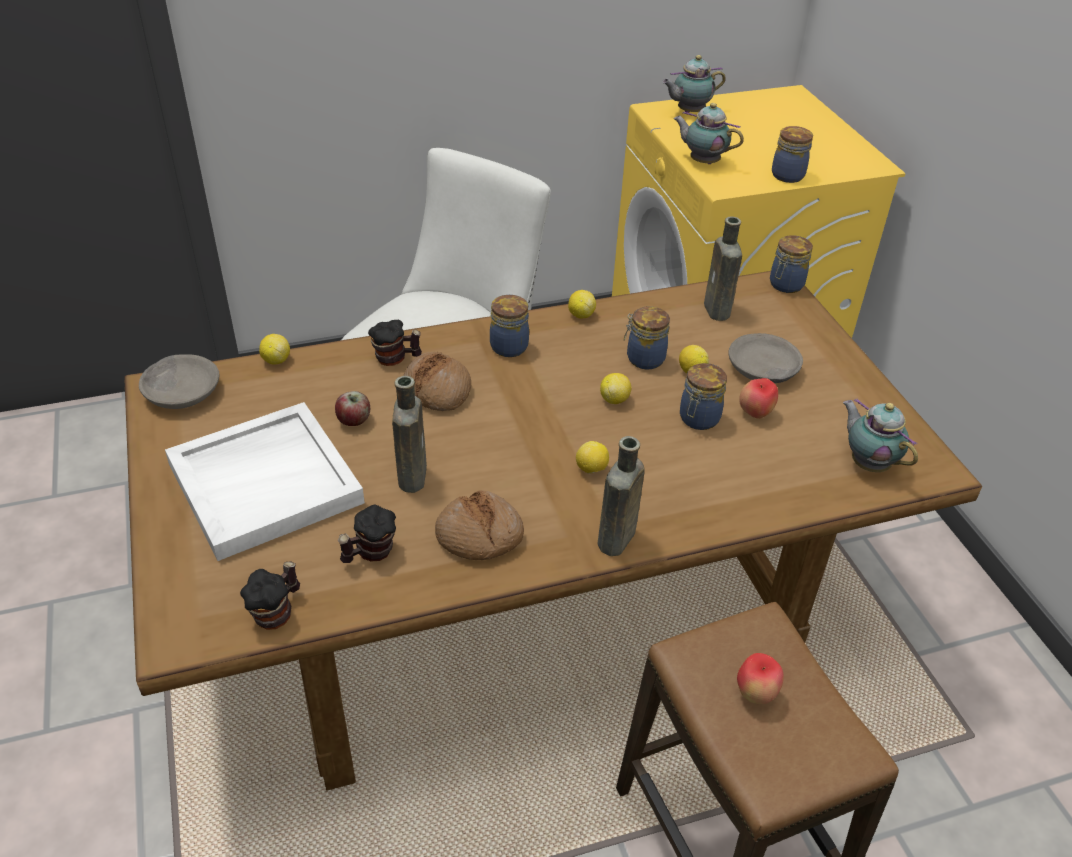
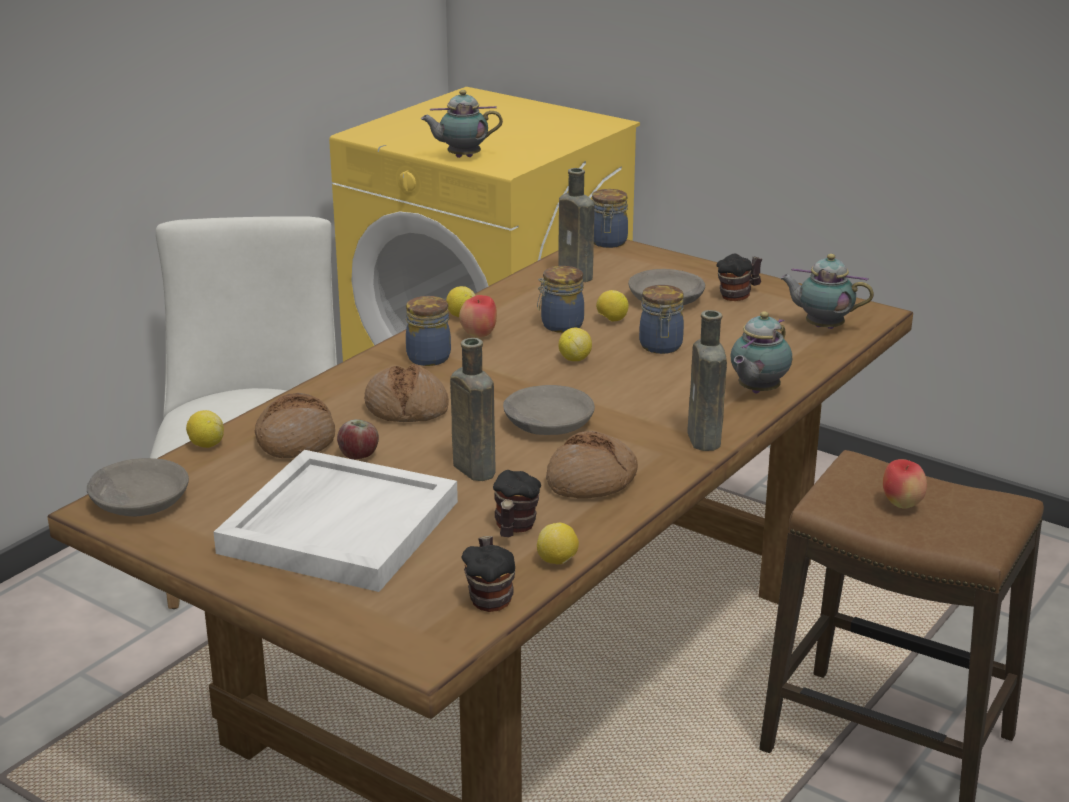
camera: 35 degrees left, 15 degrees down
mug [368,320,422,366] -> mug moved to [717,254,762,301]
lemon [576,441,609,474] -> lemon moved to [537,523,579,565]
teapot [662,55,726,113] -> teapot moved to [731,311,792,394]
apple [739,378,778,419] -> apple moved to [459,295,497,337]
jar [772,126,813,183] -> none
none -> bread [255,393,335,458]
none -> grey bowl [503,385,595,435]

